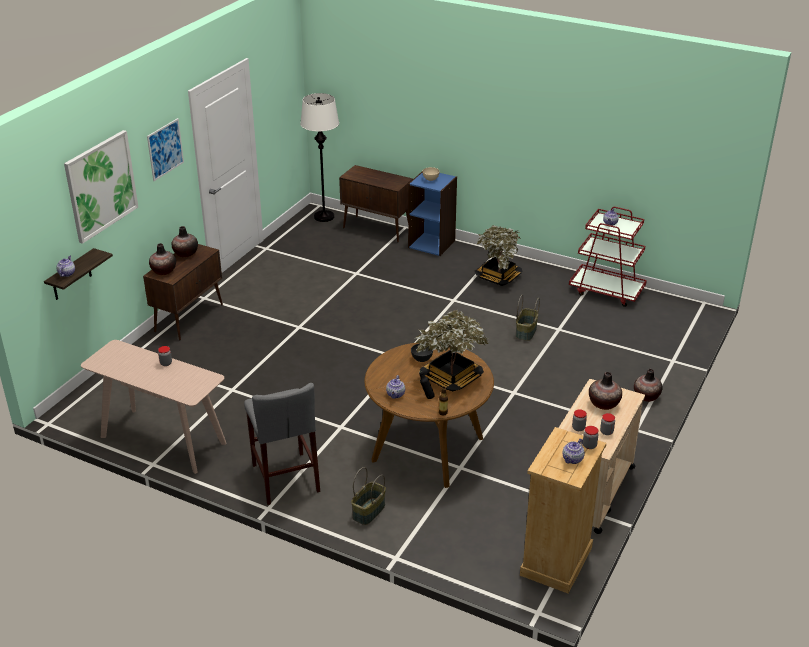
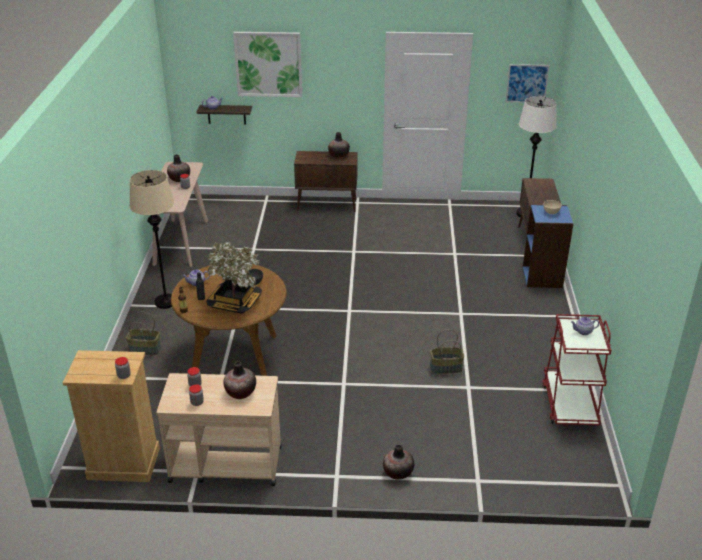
camera: 65 degrees right, 0 degrees up
picture [147,118,184,181] -> picture moved to [505,64,550,103]
vase [149,243,176,275] -> vase moved to [167,155,190,182]
grey stool [244,383,320,505] -> beige floor lamp [130,170,174,309]
potted plant [475,225,522,286] -> none
teapot [563,438,585,464] -> none

